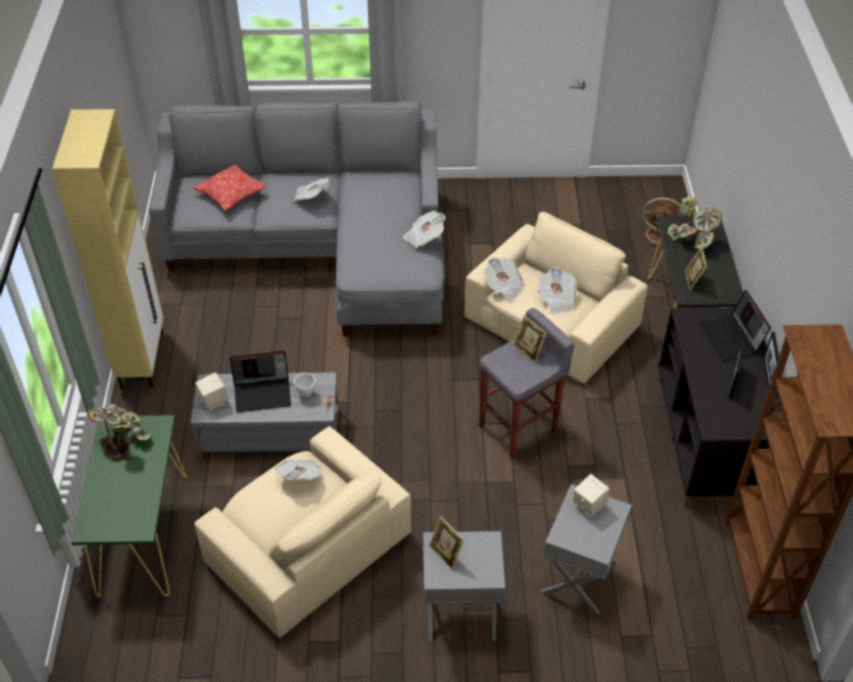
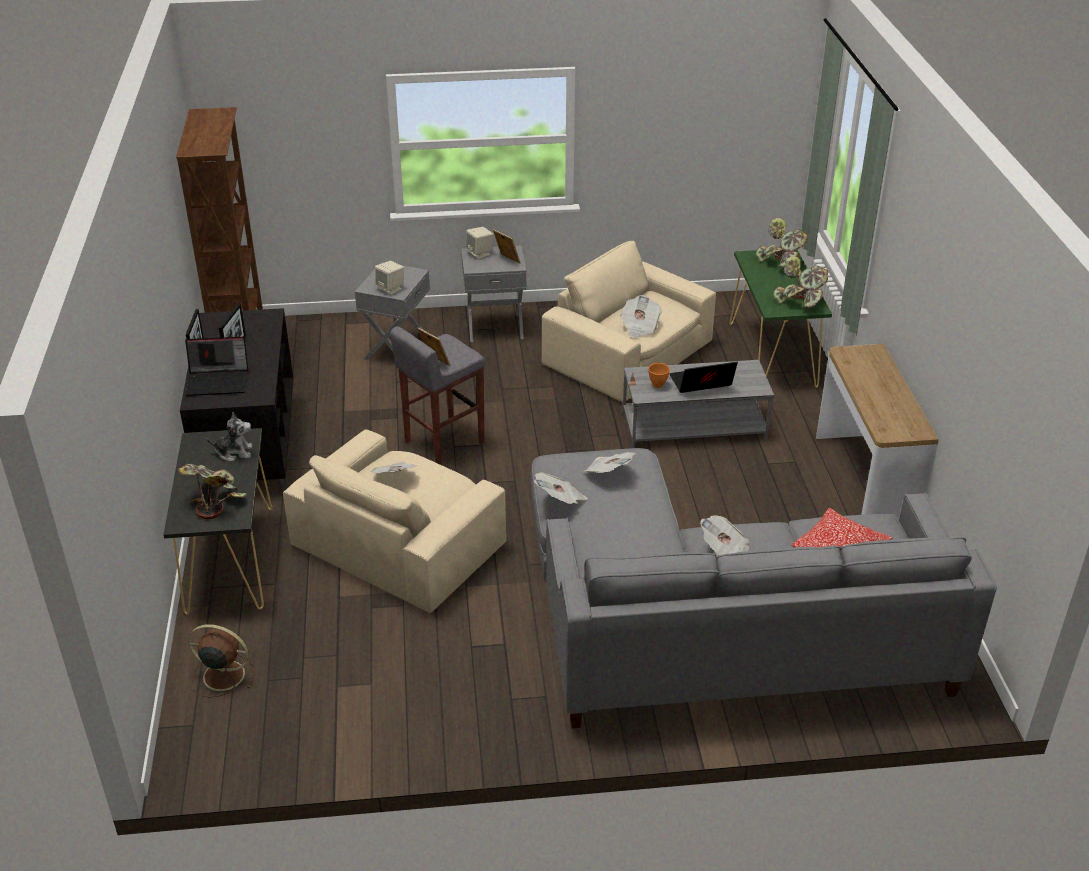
camera: 175 degrees right, 10 degrees down
beige cabinet [52,109,164,388] -> console table [816,344,939,521]
beige speaker [195,372,228,410] -> beige speaker moved to [466,227,494,259]
white bowl [294,373,316,397] -> orange bowl [648,363,670,388]
newspaper [484,257,525,301] -> newspaper moved to [584,452,636,473]
picture frame [685,246,707,291] -> plush toy [207,412,253,462]
laptop [700,290,771,360] -> laptop turned 105 degrees clockwise [185,337,248,396]
none -> potted plant [756,218,808,268]

